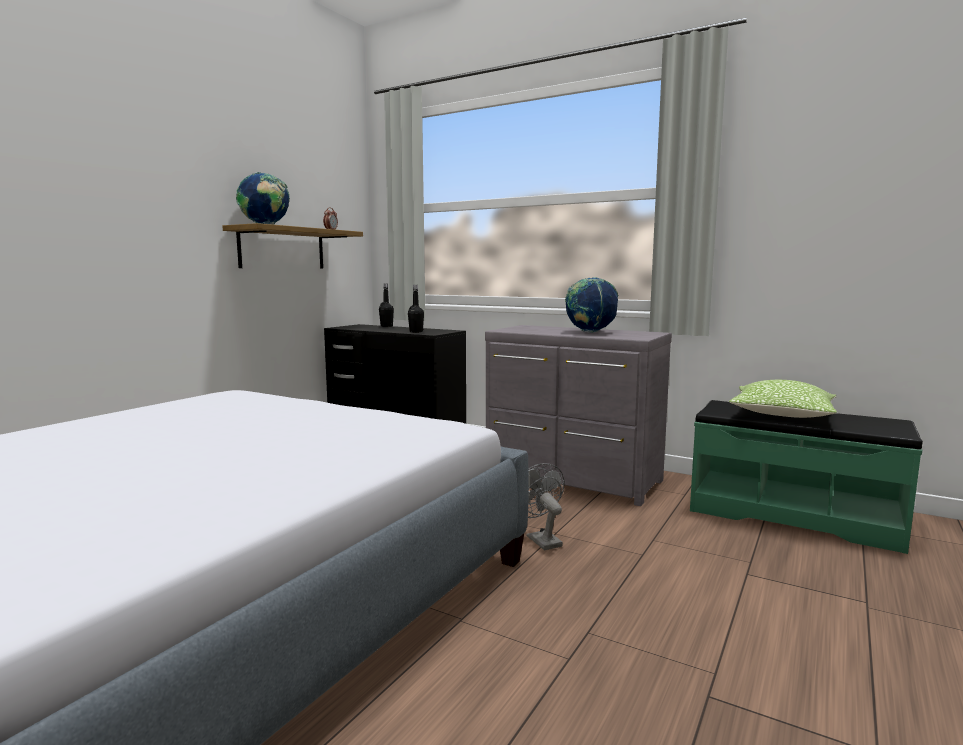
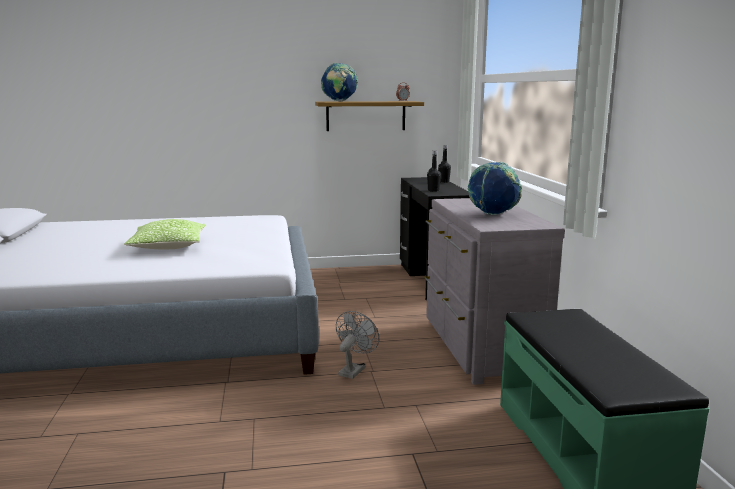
camera: 50 degrees right, 5 degrees up
pillow [729,380,837,418] -> pillow moved to [124,219,206,249]

